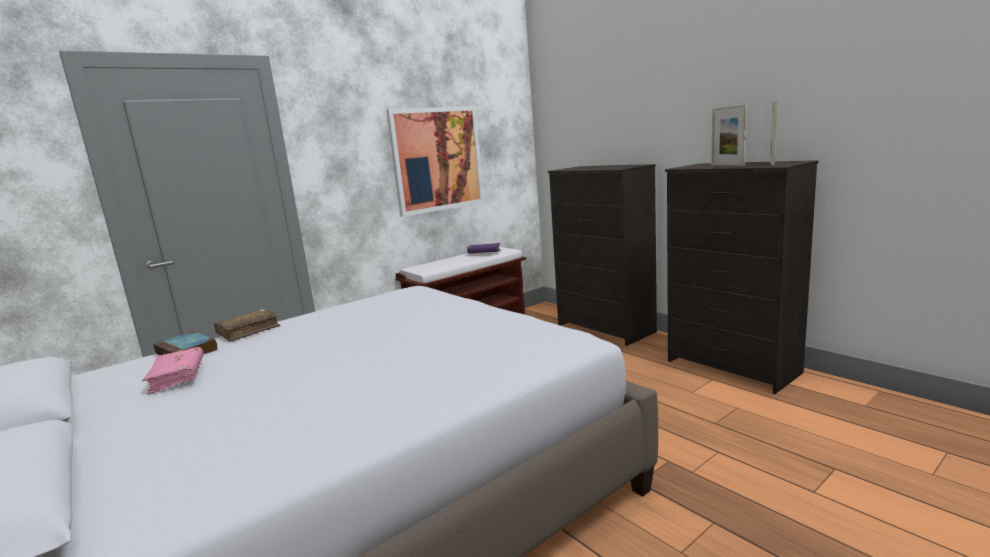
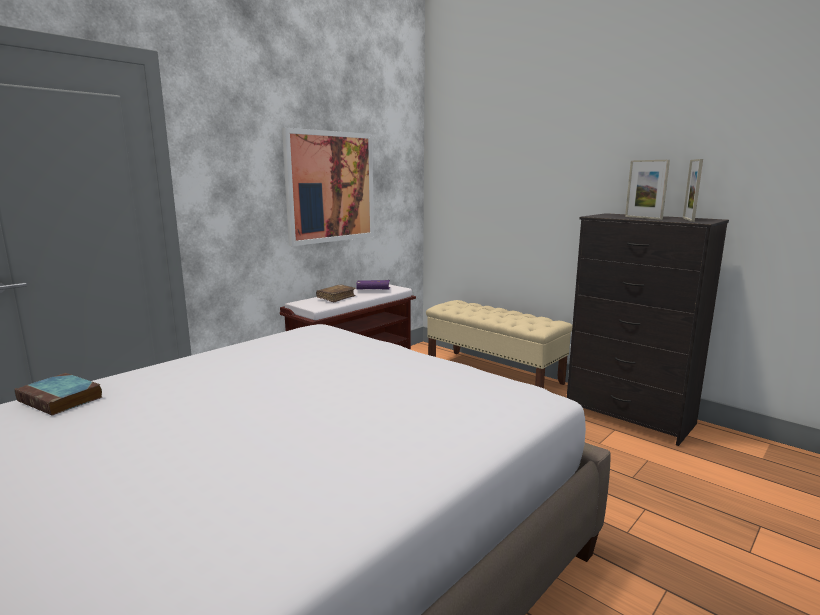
camera: 10 degrees left, 0 degrees up
pink book [142,347,203,394] -> none
brown book [214,309,281,342] -> brown book moved to [316,285,356,302]
black dresser [548,164,657,346] -> beige bench [426,300,573,388]

